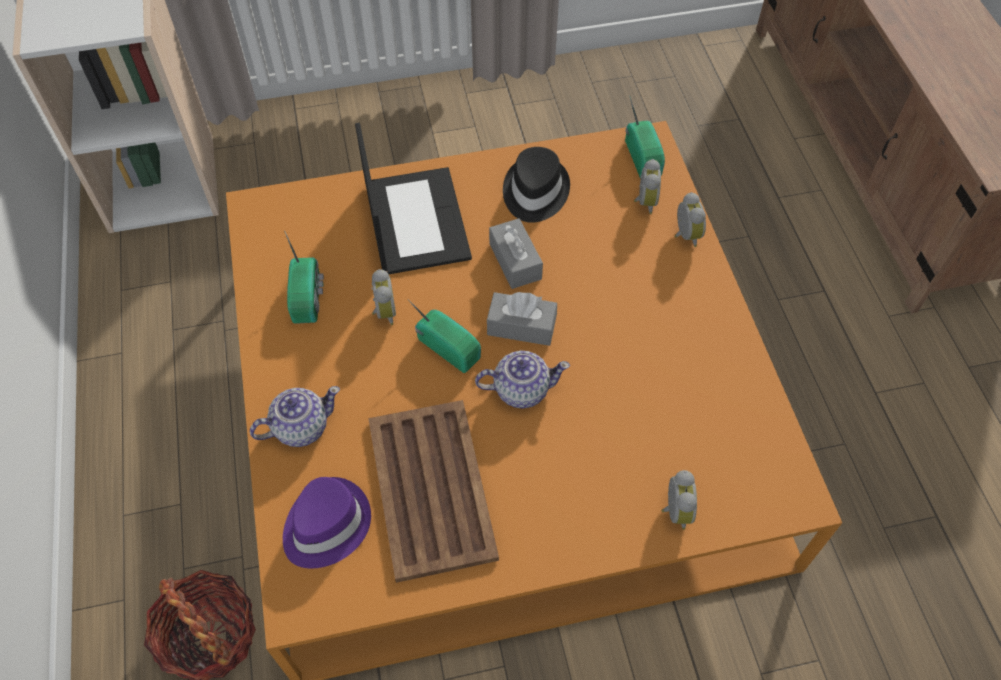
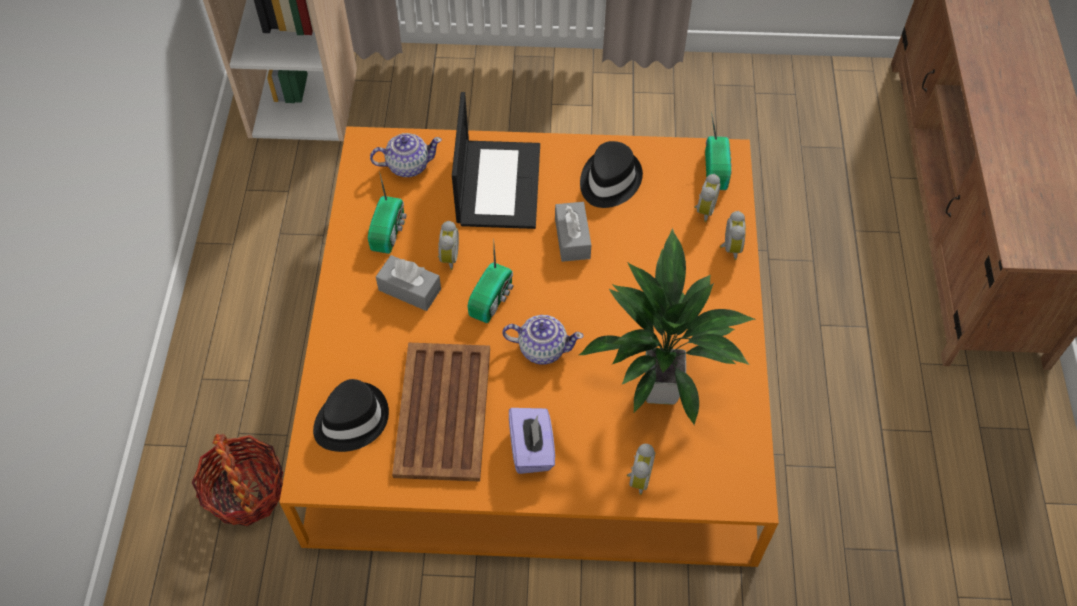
camera: 15 degrees right, 0 degrees up
teapot [250,386,340,447] -> teapot moved to [370,133,442,177]
purple hat [283,477,371,568] -> black hat [313,379,389,452]
radio [408,300,481,373] -> radio turned 60 degrees clockwise [468,238,514,323]
grey tissue box [487,292,557,346] -> grey tissue box moved to [376,255,441,311]
none -> purple tissue box [509,408,555,474]
none -> potted plant [579,228,755,425]

